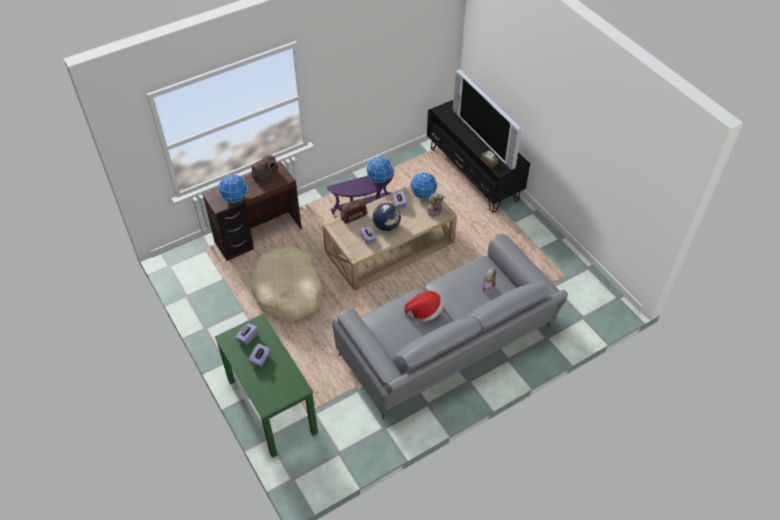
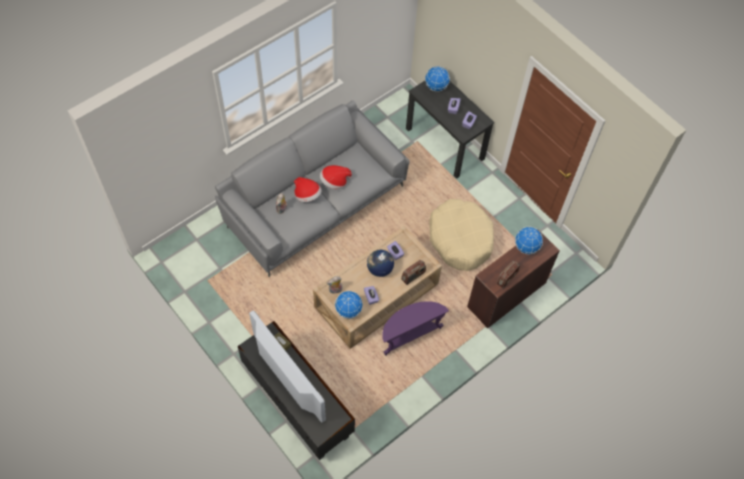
camera: 170 degrees right, 10 degrees up
green desk [215,314,318,458] -> black desk [406,81,494,179]
globe [366,156,393,183] -> globe moved to [425,66,450,91]
none -> hat [294,177,322,202]

